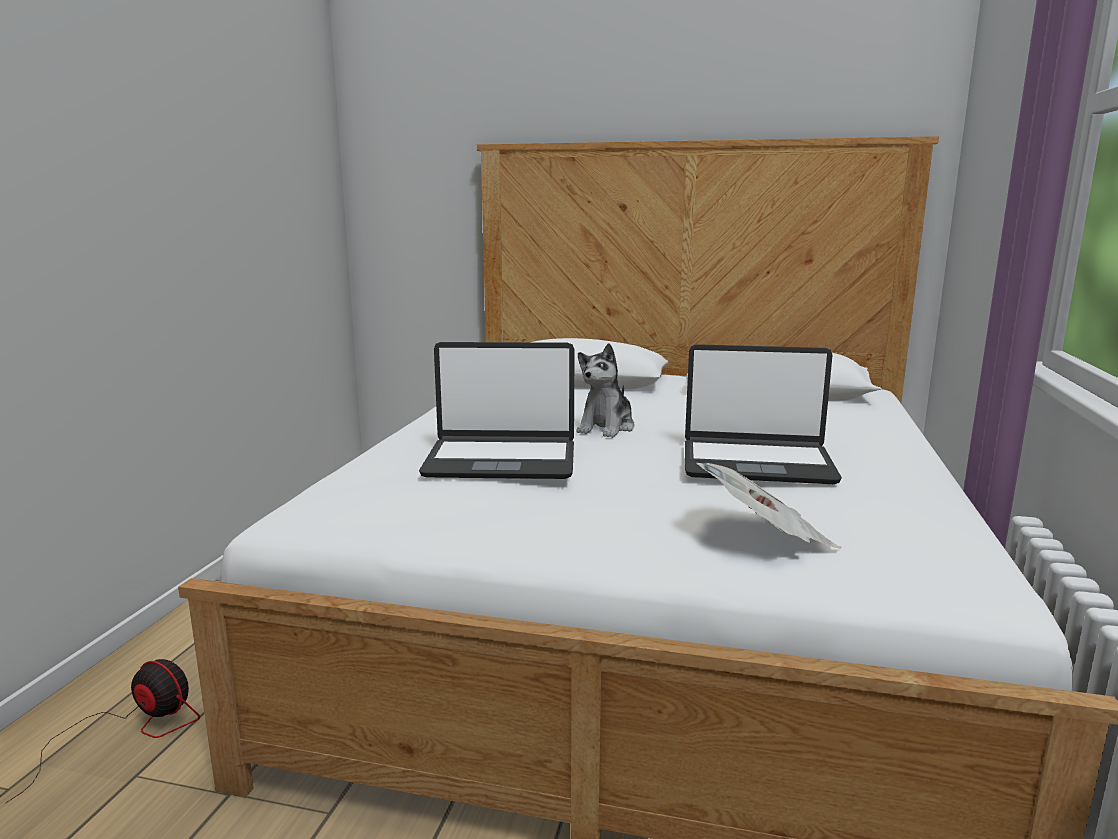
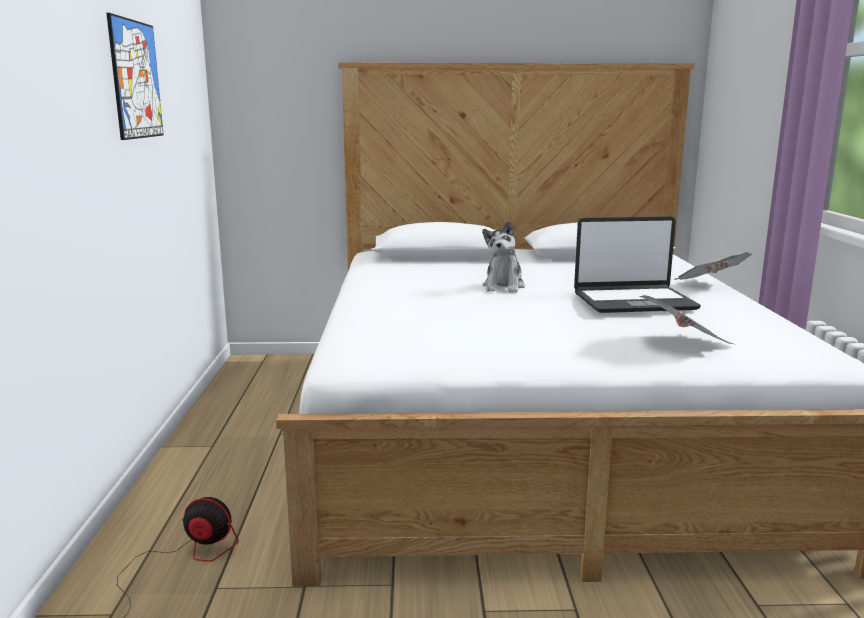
camera: 15 degrees left, 0 degrees up
laptop [419,342,575,479] -> none
none -> picture [107,13,164,140]
none -> newspaper [674,252,752,280]

